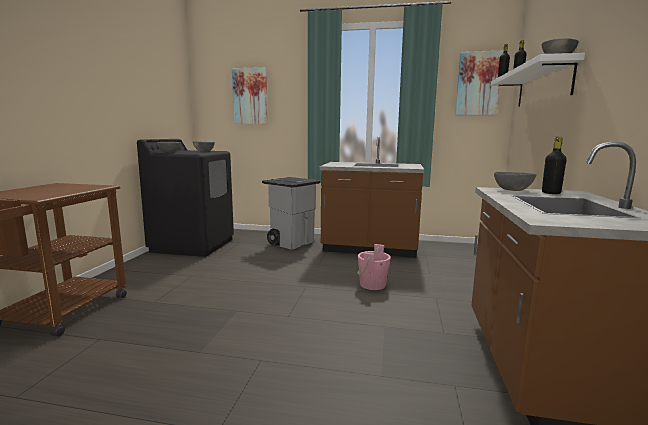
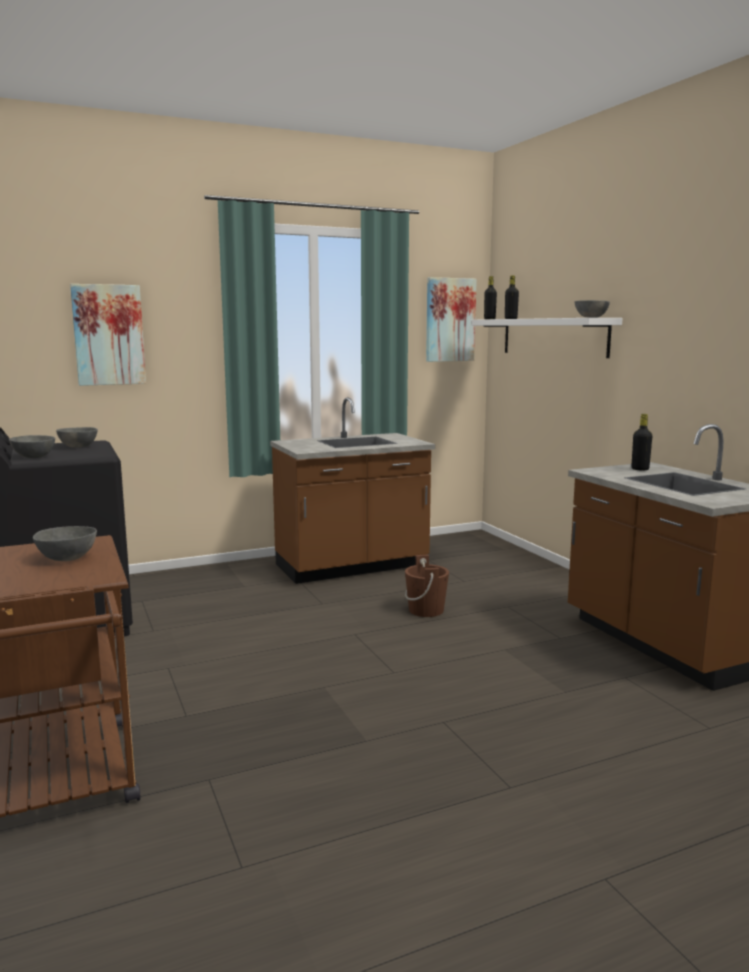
camera: 35 degrees left, 0 degrees up
grey trash can [262,177,320,250] -> none
pink bucket [358,244,391,290] -> brown bucket [405,555,449,617]
grey bowl [494,172,537,191] -> grey bowl moved to [33,526,97,561]

